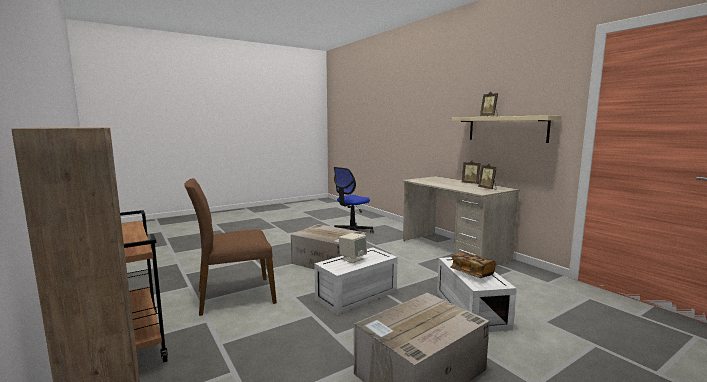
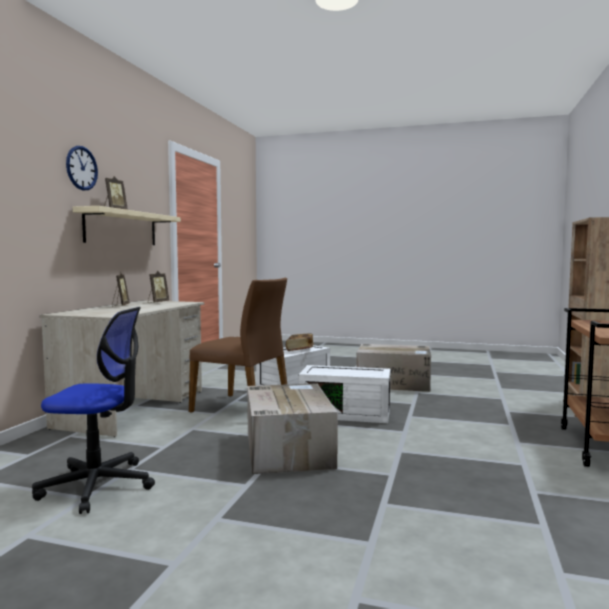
camera: 130 degrees left, 5 degrees down
brown chair [184,178,277,316] -> brown chair moved to [189,278,287,412]
beige speaker [339,233,367,263] -> none
none -> wall clock [66,146,98,190]

